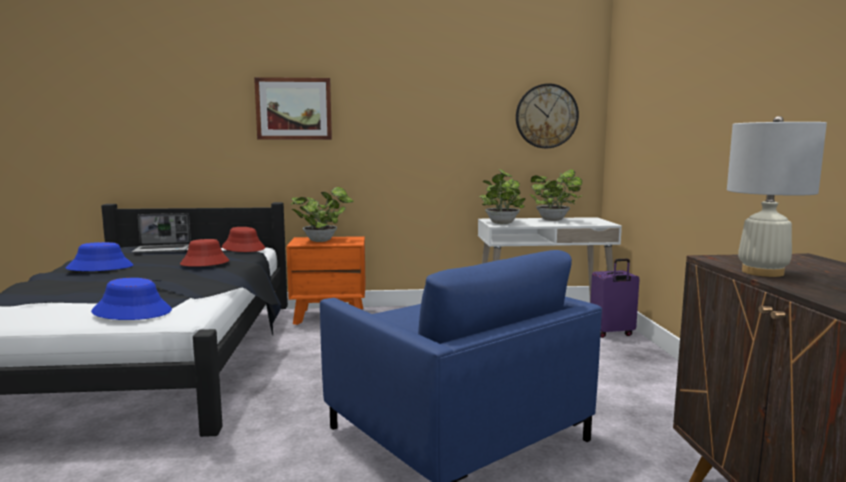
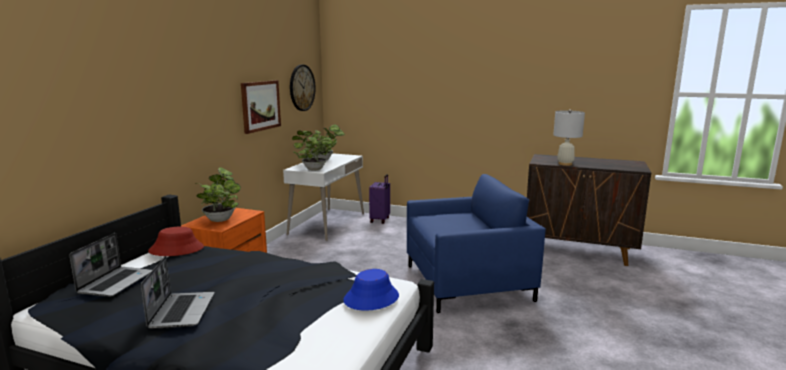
camera: 65 degrees left, 5 degrees up
blue hat [66,242,134,271] -> laptop [141,256,214,329]
red hat [180,239,229,267] -> none
picture [254,77,332,140] -> picture moved to [241,80,281,134]

